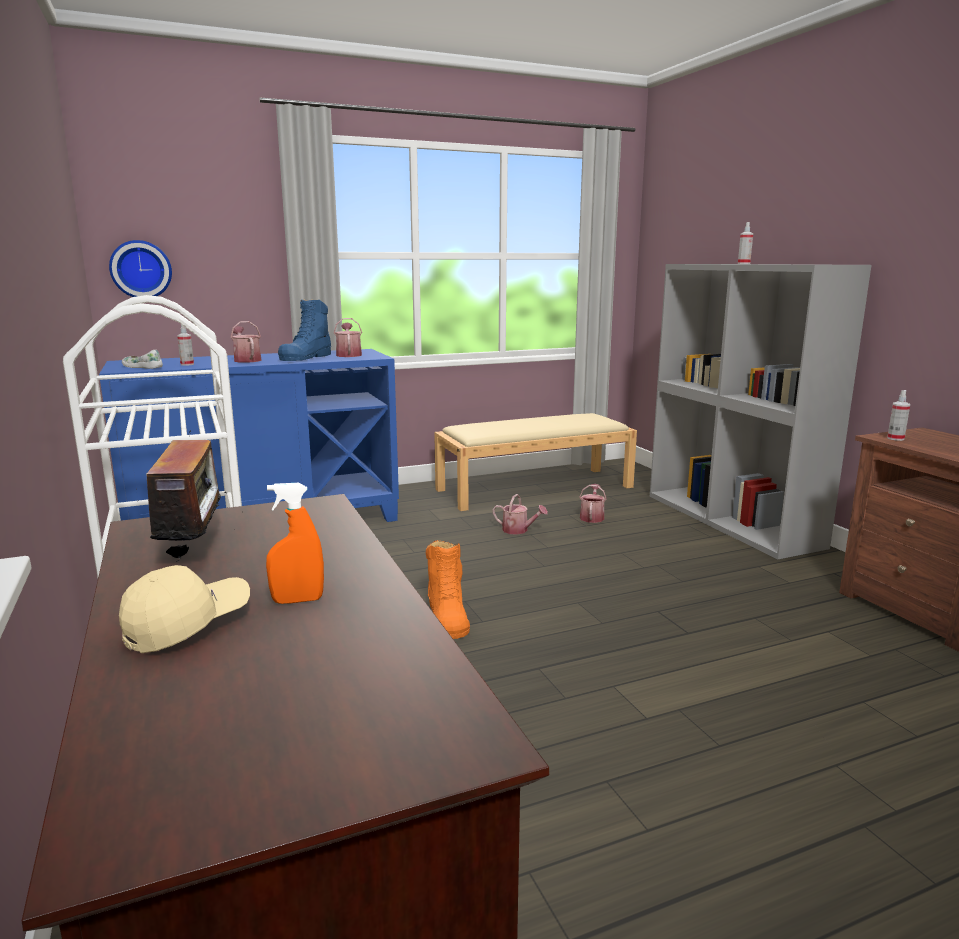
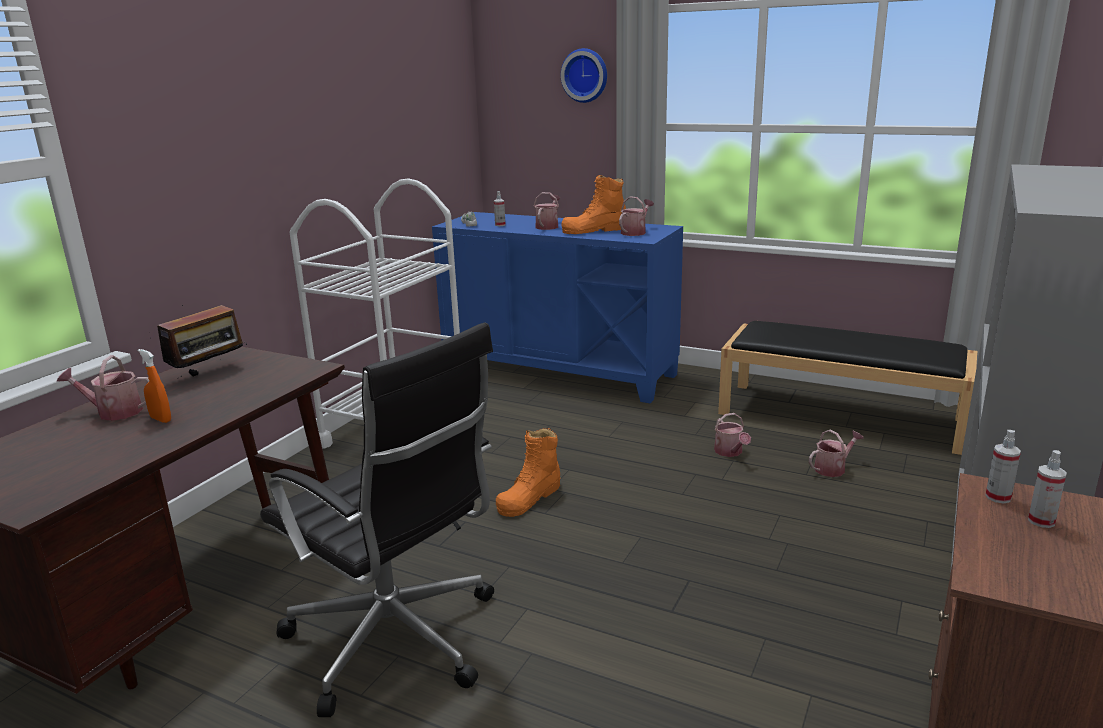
camera: 50 degrees right, 5 degrees up
wall clock [109,240,172,297] -> wall clock moved to [561,48,607,103]
beige cap [119,565,250,653] -> watering can [56,355,149,421]
blue boot [278,299,331,361] -> orange boot [562,175,626,234]
beige bench [434,413,637,511] -> black bench [718,321,977,455]
spray bottle [738,222,753,264] -> spray bottle moved to [1028,450,1066,528]
none -> black office chair [260,323,494,717]

